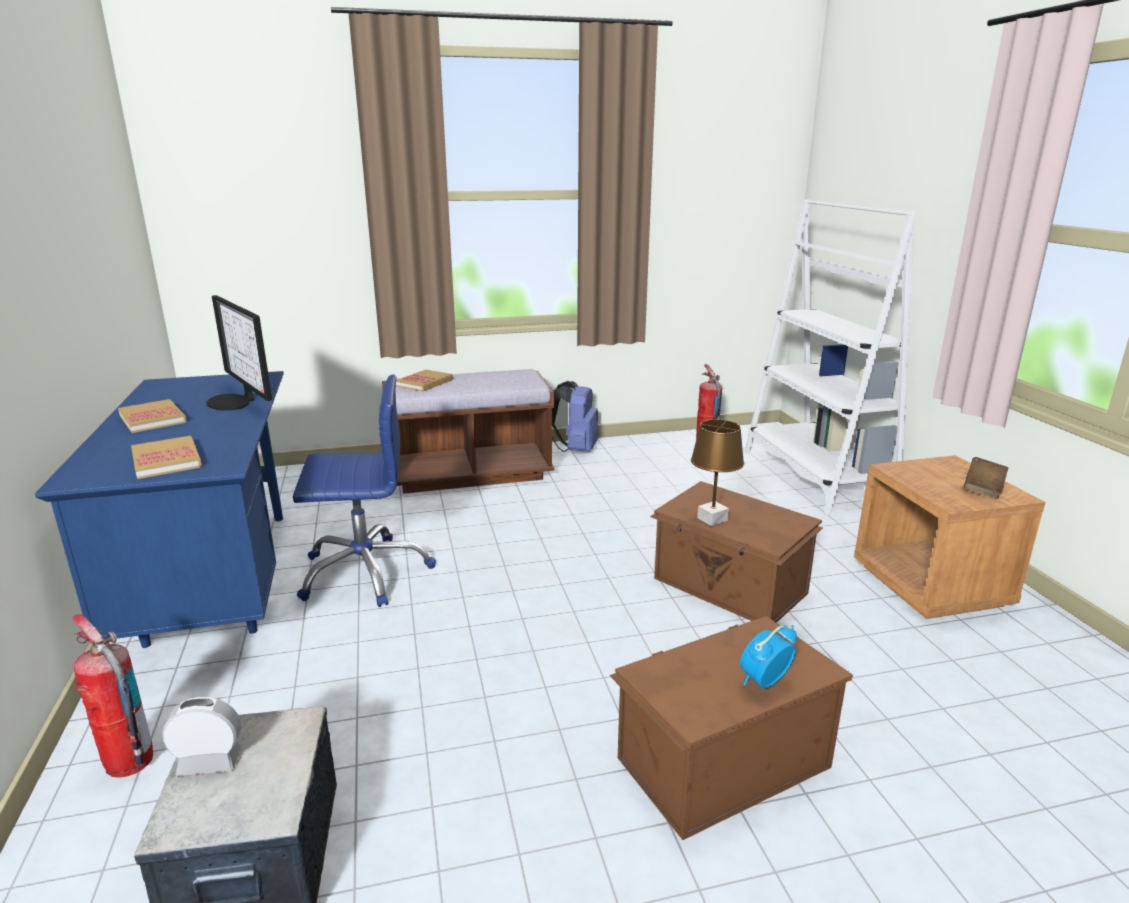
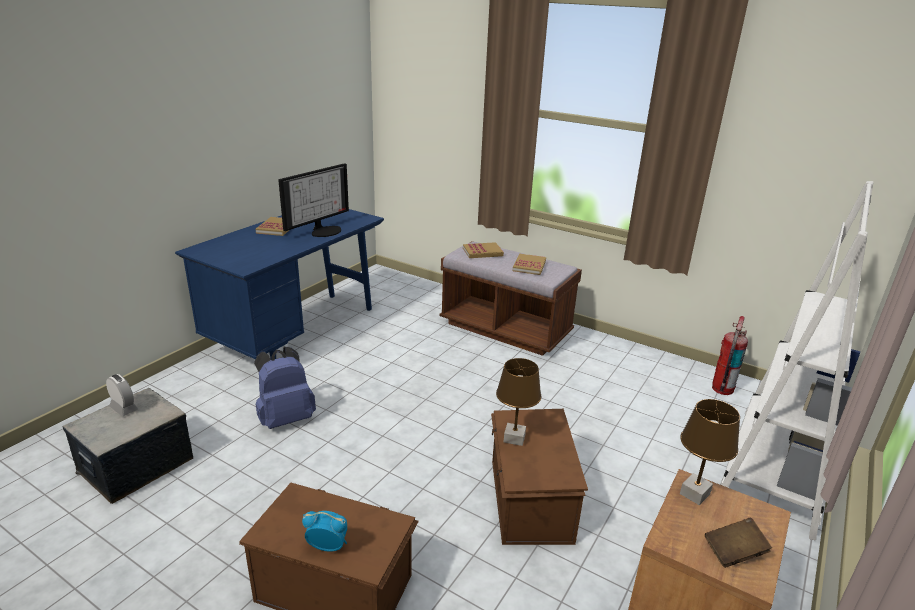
camera: 45 degrees right, 5 degrees up
fire extinguisher [73,614,153,778] -> none
book [131,436,202,479] -> book moved to [513,253,546,275]
monitor [206,295,272,410] -> monitor turned 150 degrees counterclockwise [278,163,349,237]
blue office chair [293,375,436,607] -> none
blue backpack [552,381,599,452] -> blue backpack moved to [254,347,316,429]
none -> brown table lamp [680,399,740,505]

